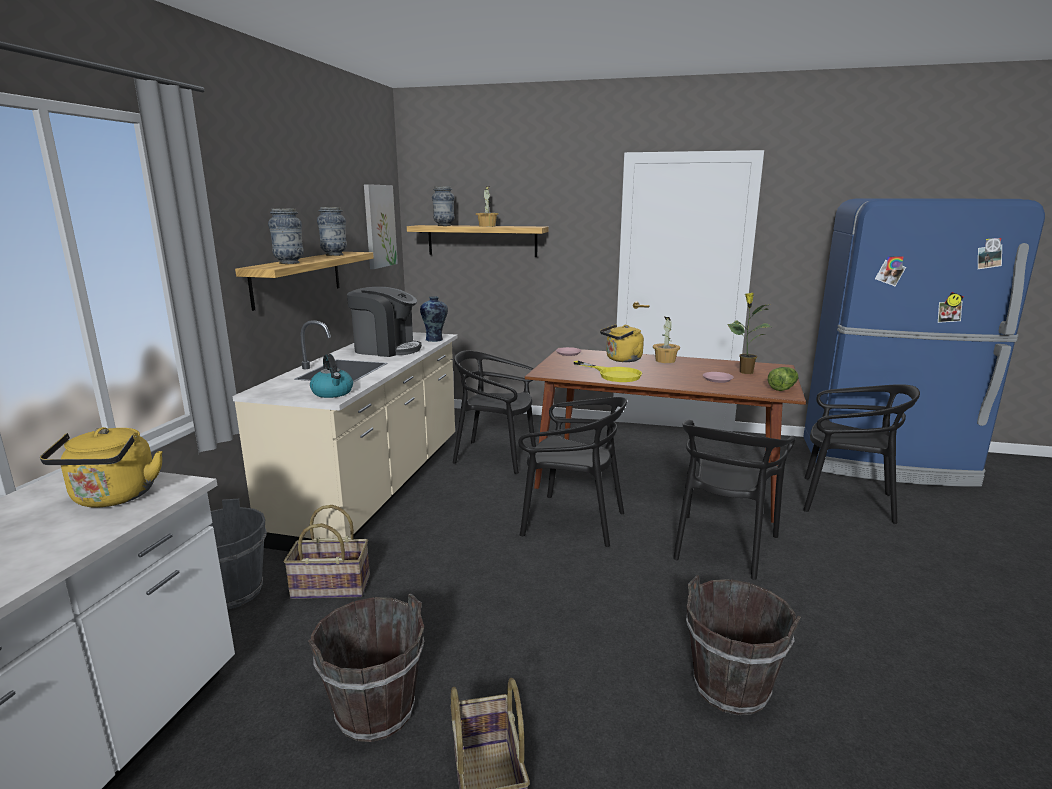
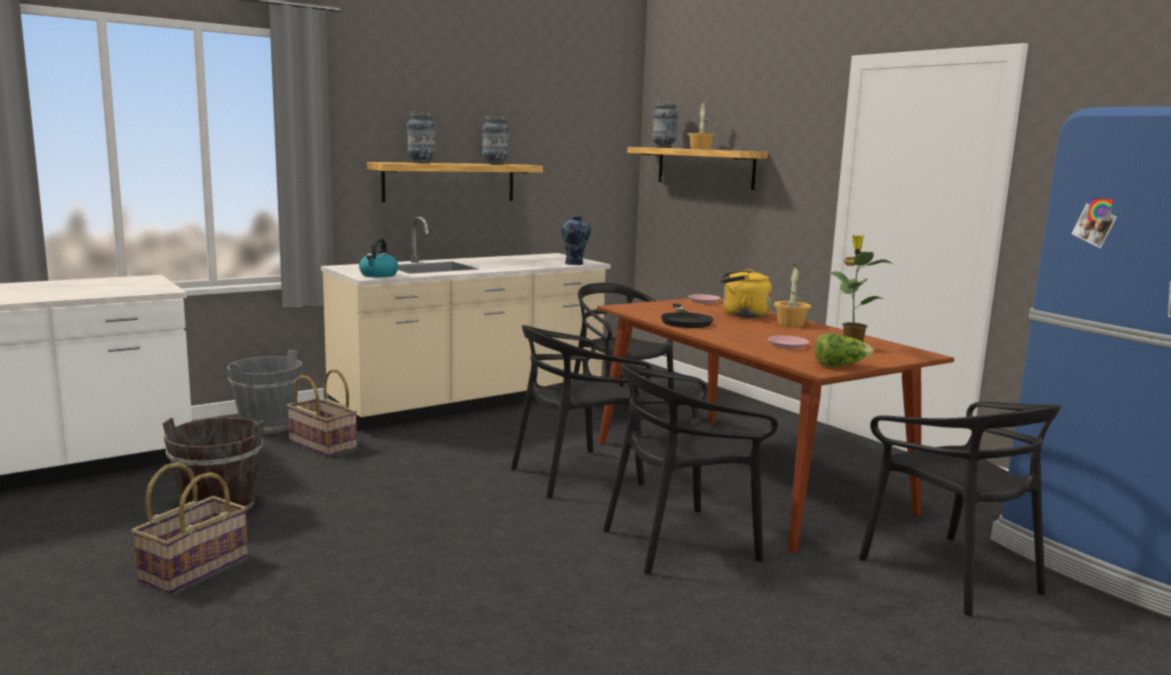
camera: 40 degrees right, 5 degrees down
yellow kettle [40,427,163,508] -> none
coffee machine [347,287,422,357] -> none
picture [364,184,398,269] -> none
black chair [518,397,627,547] -> black chair turned 90 degrees clockwise [511,325,652,498]
yellow frying pan [574,361,642,382] -> black frying pan [661,304,714,328]
brown bucket [686,575,801,715] -> none

